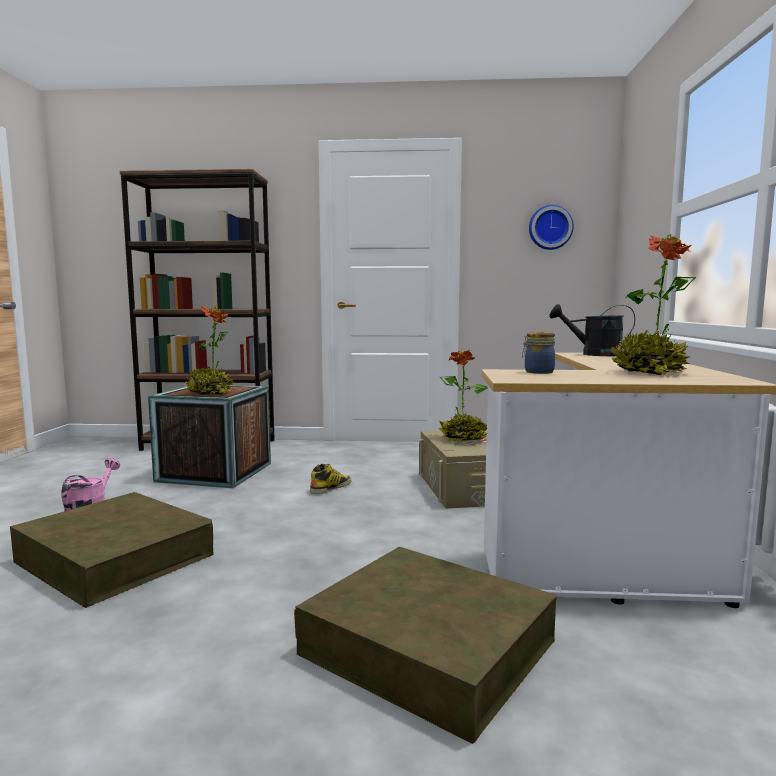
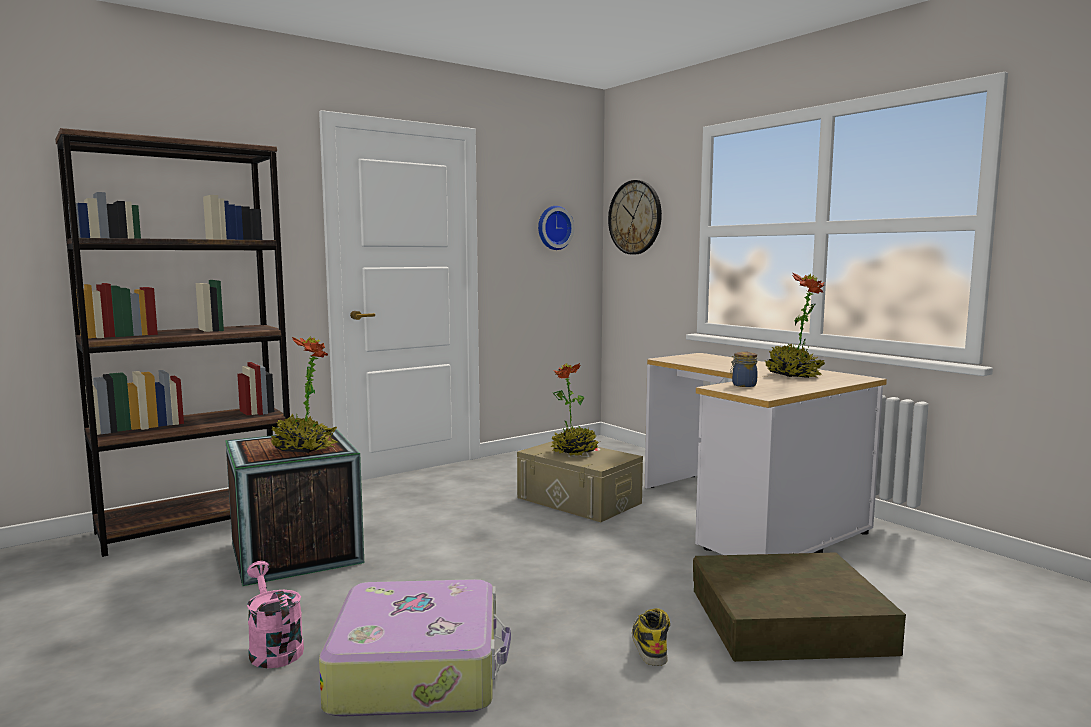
camera: 40 degrees left, 0 degrees up
brown storage box [10,492,214,608] -> suitcase [319,579,511,717]
boot [310,464,352,494] -> boot moved to [632,608,670,666]
black watering can [550,304,635,356] -> none
none -> wall clock [608,180,662,255]

